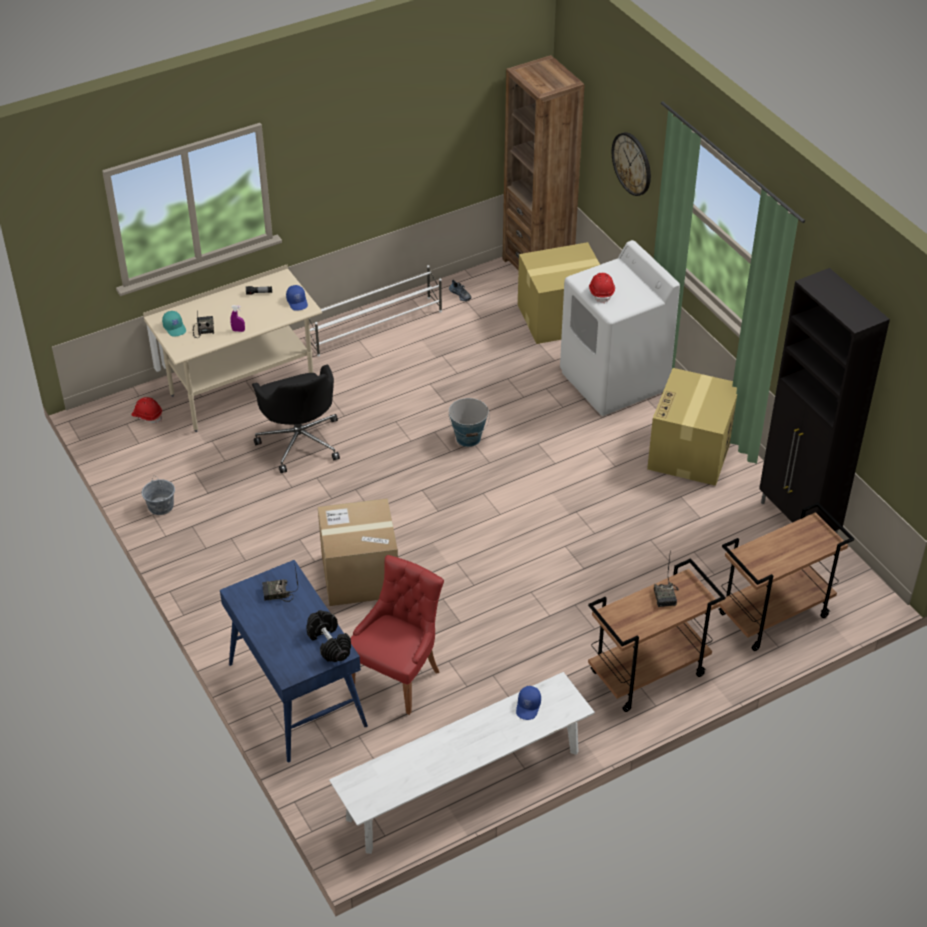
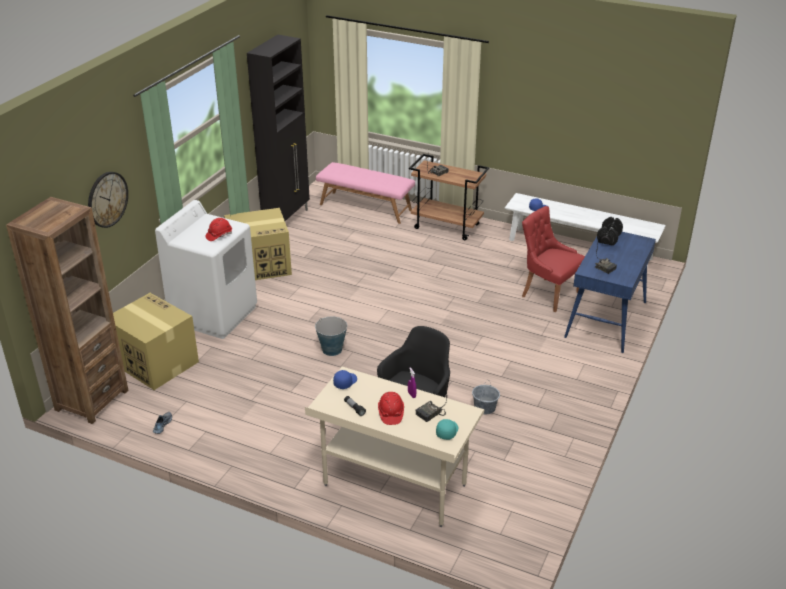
camera: 125 degrees left, 10 degrees down
red hard hat [131,397,162,423] -> red hard hat moved to [378,392,404,425]
grey bucket [142,476,175,515] -> grey bucket moved to [472,380,500,414]
white shoe rack [309,265,442,357] -> none
cardboard box [318,498,398,606] -> none
red chair [351,555,444,715] -> red chair turned 45 degrees clockwise [522,206,585,312]
brown cart [718,502,854,651] -> pink bench [316,162,415,224]

